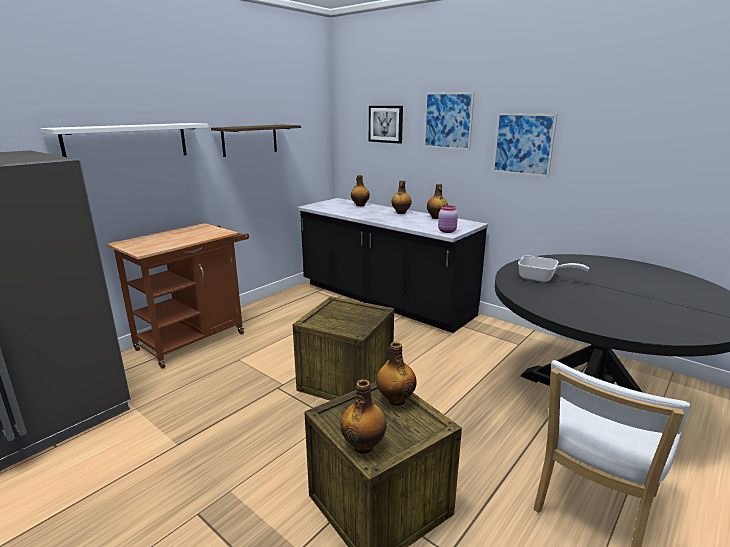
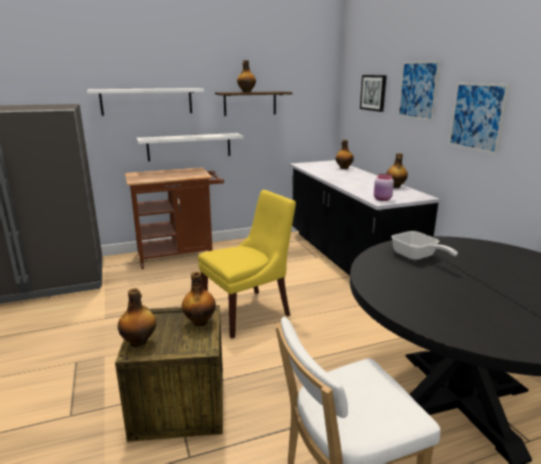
camera: 30 degrees right, 0 degrees up
crate [292,296,394,401] -> yellow chair [198,190,296,339]
bottle [391,181,412,214] -> bottle moved to [237,60,256,92]
none -> white shelf [136,133,243,161]

